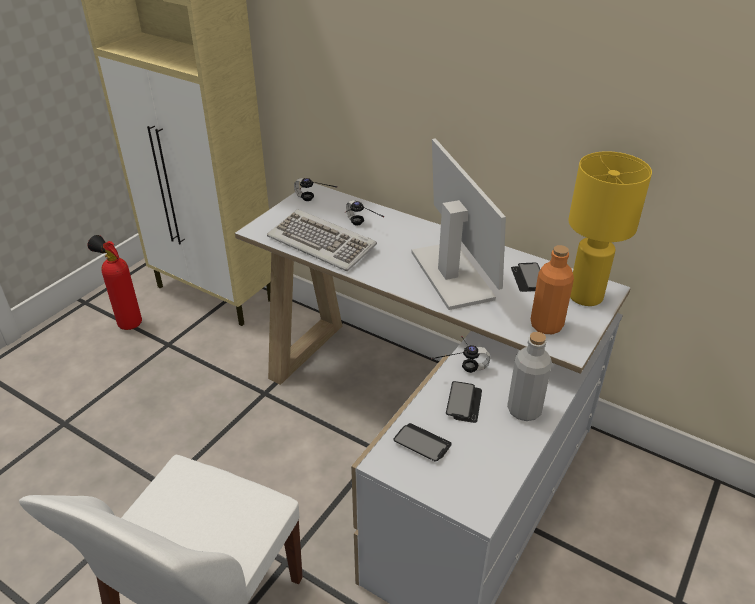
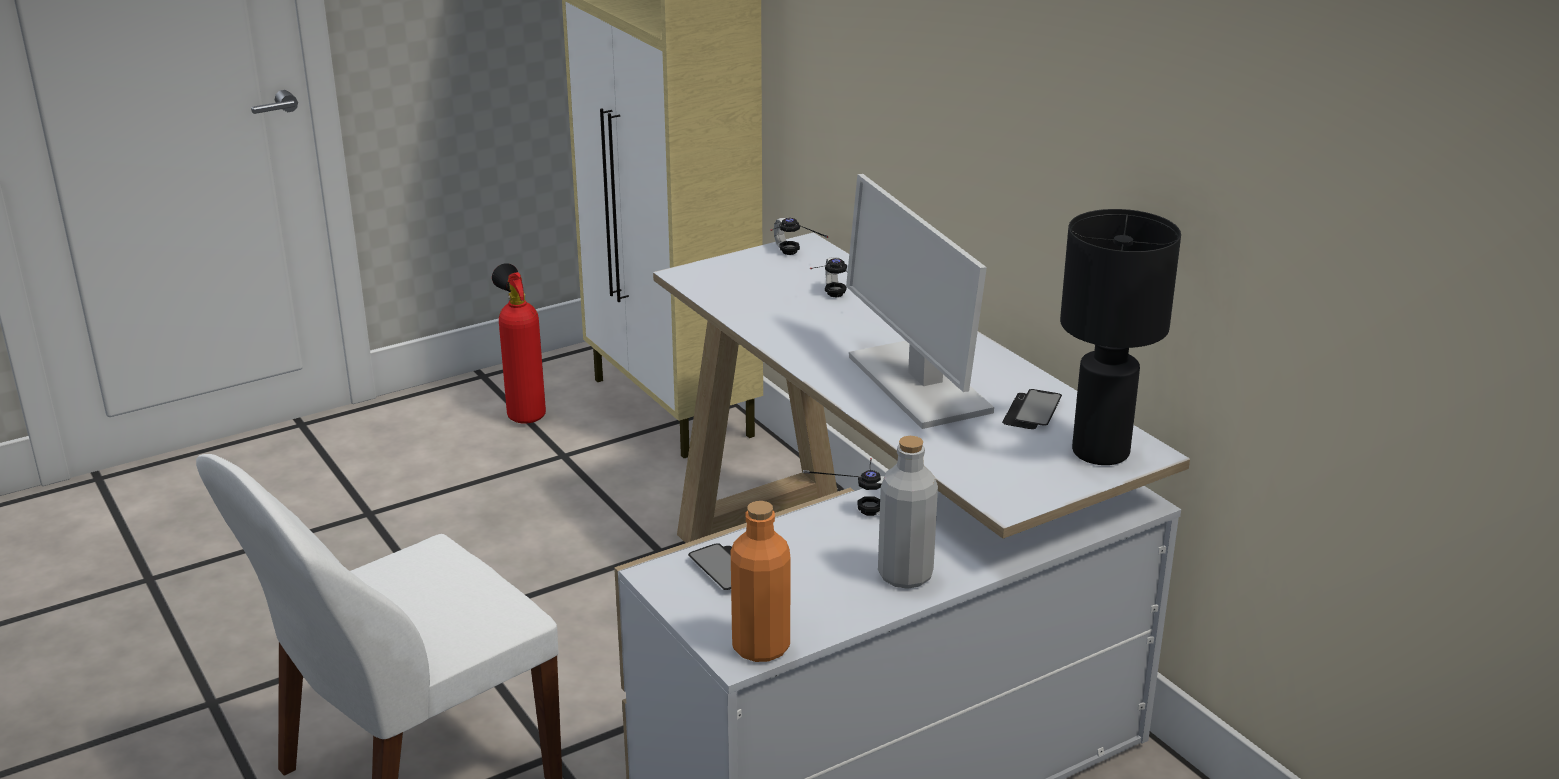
camera: 25 degrees right, 10 degrees down
keyboard [267,209,377,271] -> none
monitor [411,138,506,310] -> monitor turned 150 degrees clockwise [846,174,994,429]
phone [446,381,482,423] -> none
orange bottle [531,245,574,334] -> orange bottle moved to [731,501,791,662]
yellow table lamp [569,151,652,306] -> black table lamp [1060,209,1181,465]

